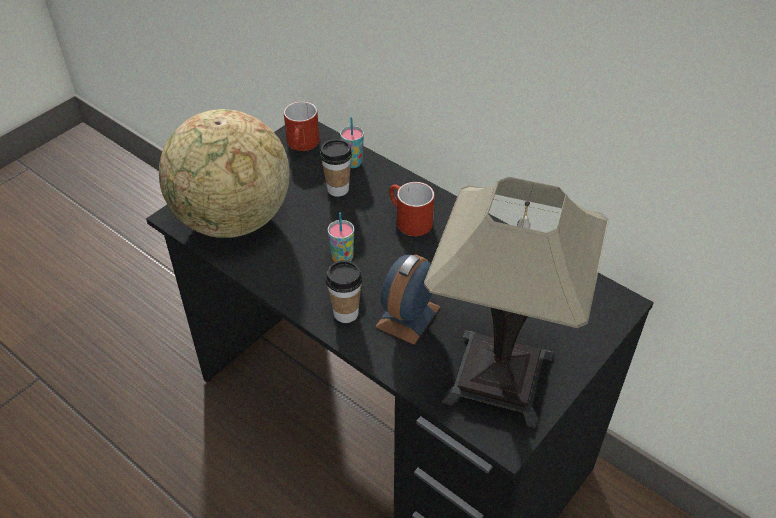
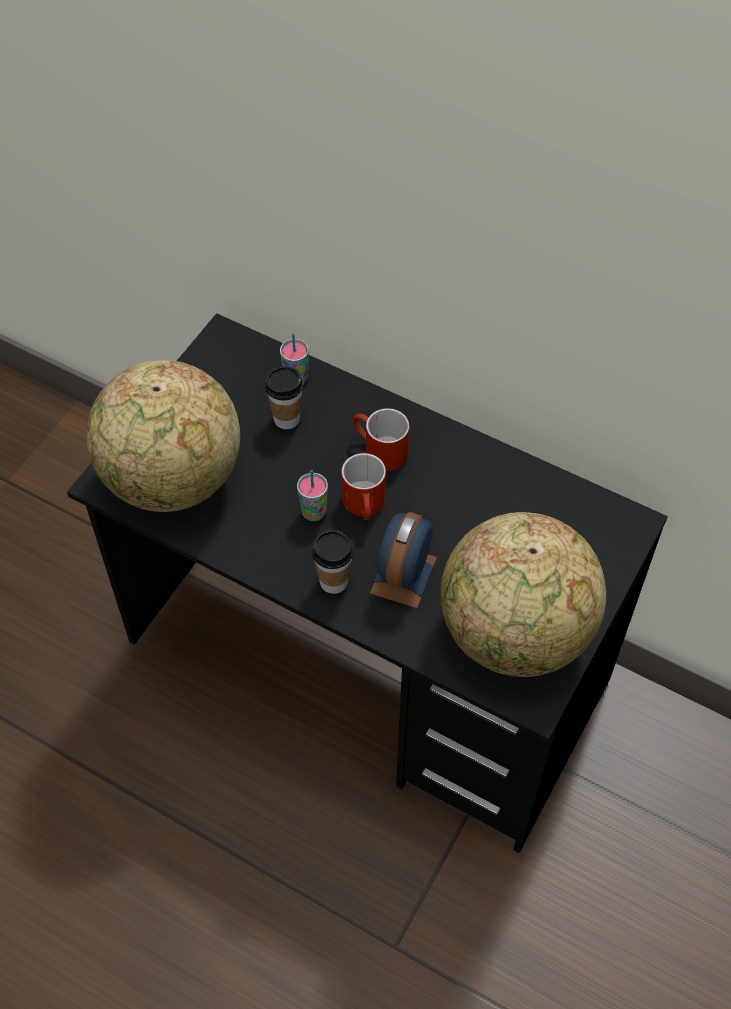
camera: 10 degrees left, 10 degrees up
red mug [284,101,319,151] -> red mug moved to [341,453,386,520]
table lamp [424,177,609,428] -> globe [440,512,606,677]

